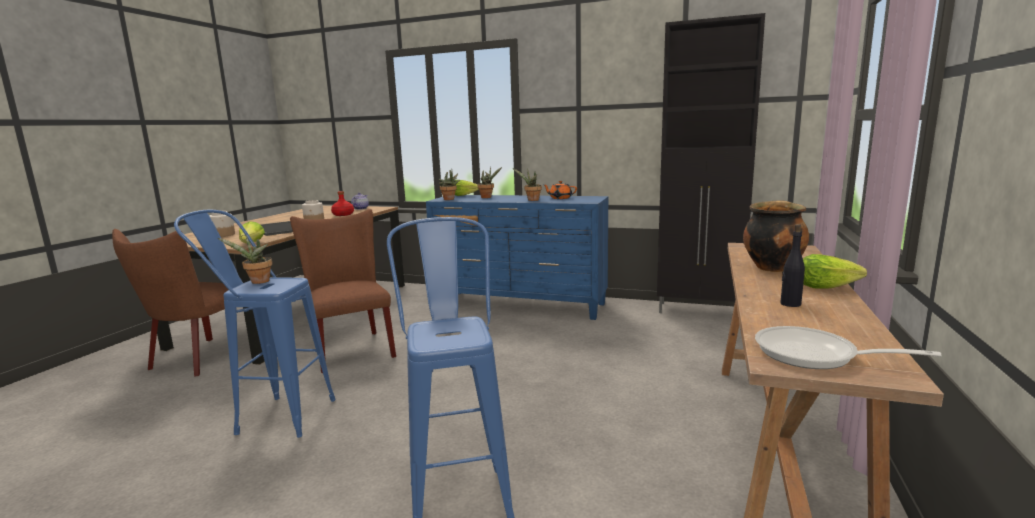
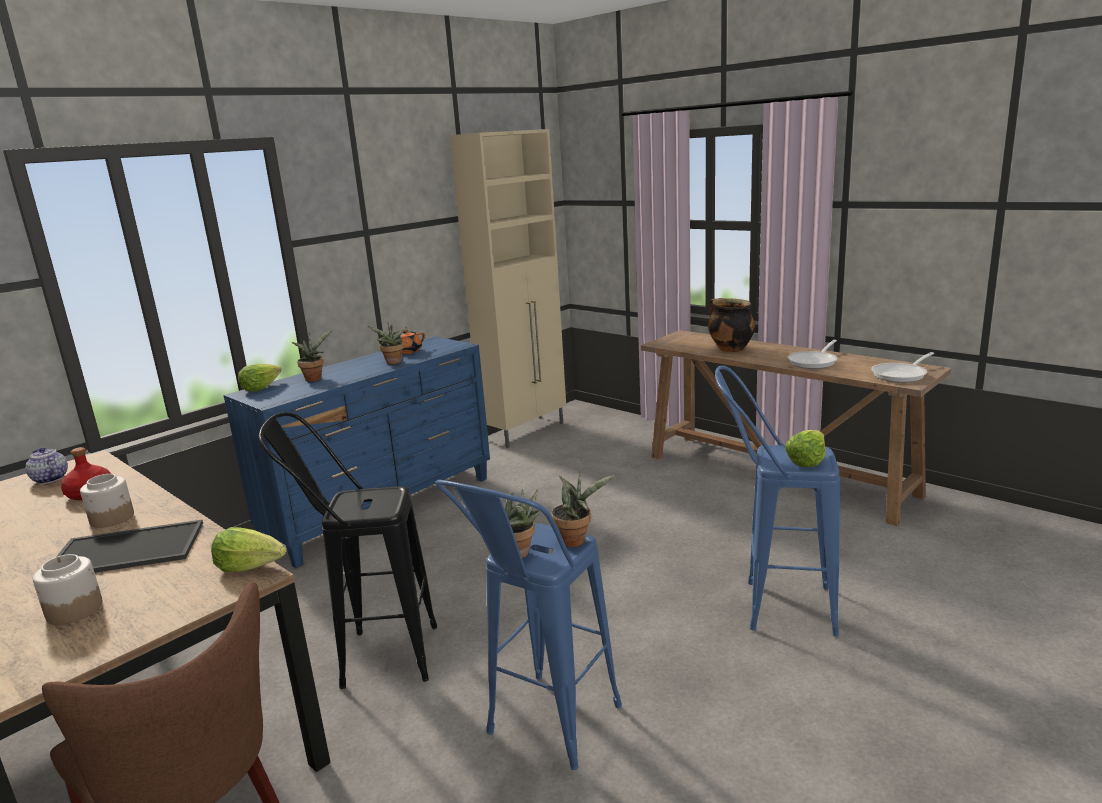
camera: 65 degrees left, 5 degrees up
brown chair [290,209,396,373] -> black stool [258,412,437,689]
potted plant [438,169,460,200] -> potted plant moved to [551,470,615,547]
black cabinet [657,13,765,313] -> beige cabinet [450,129,566,448]
black bottle [780,224,805,307] -> frying pan [787,340,838,369]
lettuce [803,254,867,289] -> lettuce moved to [785,430,825,467]

